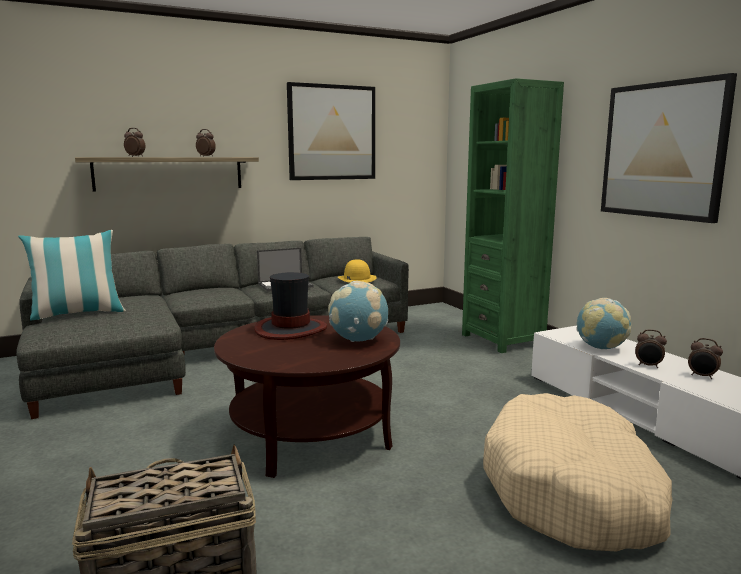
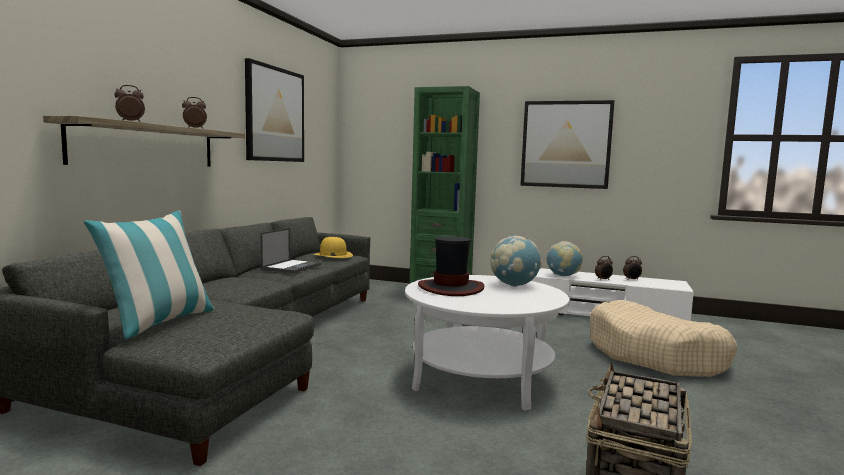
camera: 45 degrees left, 5 degrees down
brown coffee table [214,315,400,478] -> white coffee table [405,275,569,411]

